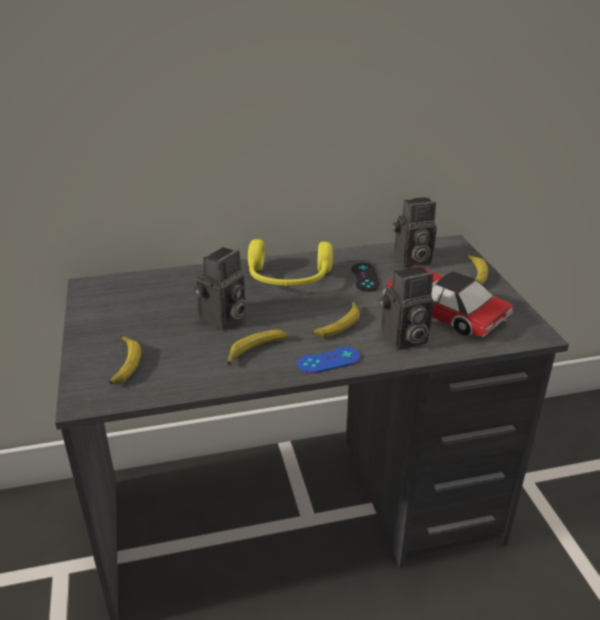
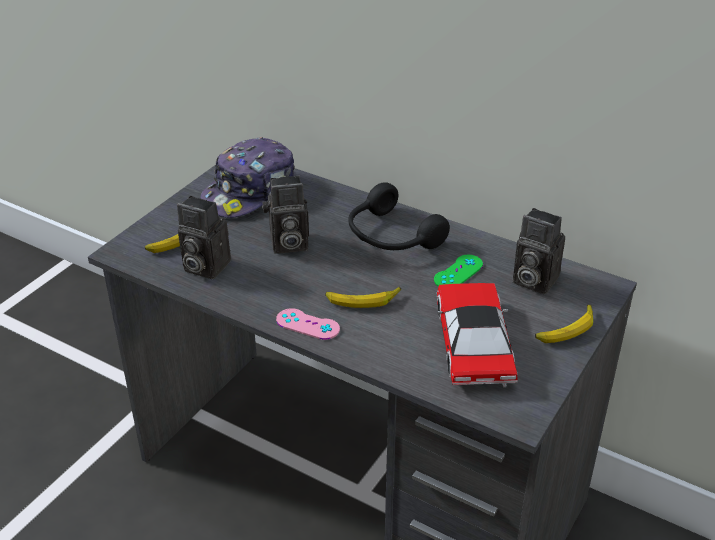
camera: 45 degrees right, 5 degrees up
banana [227,329,289,365] -> none
yellow headphones [248,239,333,286] -> black headphones [348,182,450,250]
blue game controller [298,347,360,373] -> pink game controller [276,308,340,340]
black game controller [352,263,380,291] -> green game controller [434,255,483,286]
camera [379,266,434,350] -> camera moved to [177,196,231,279]
none -> cap [200,137,295,218]

